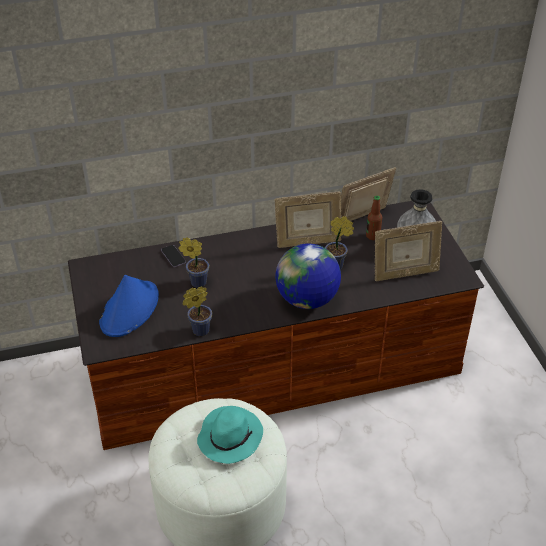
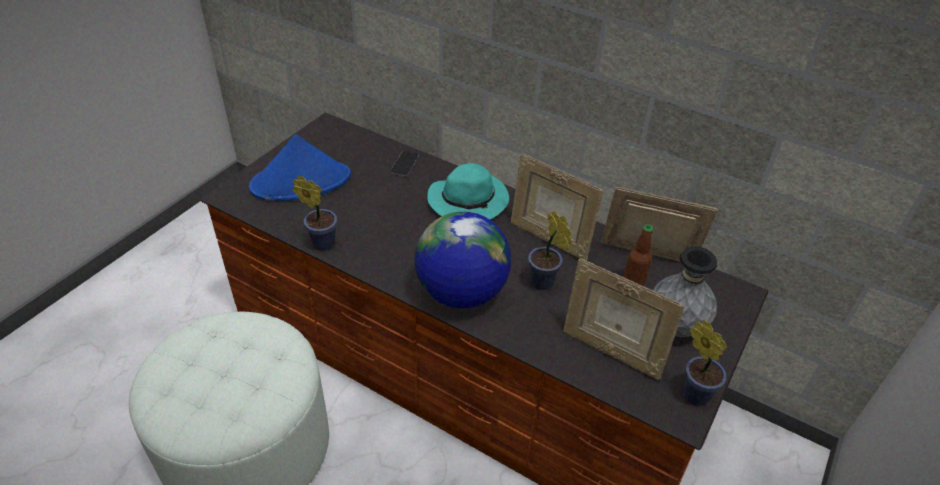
camera: 45 degrees right, 0 degrees up
potted plant [178,237,209,288] -> potted plant moved to [683,320,727,406]
turquoise hat [197,406,263,464] -> turquoise hat moved to [427,163,509,220]

